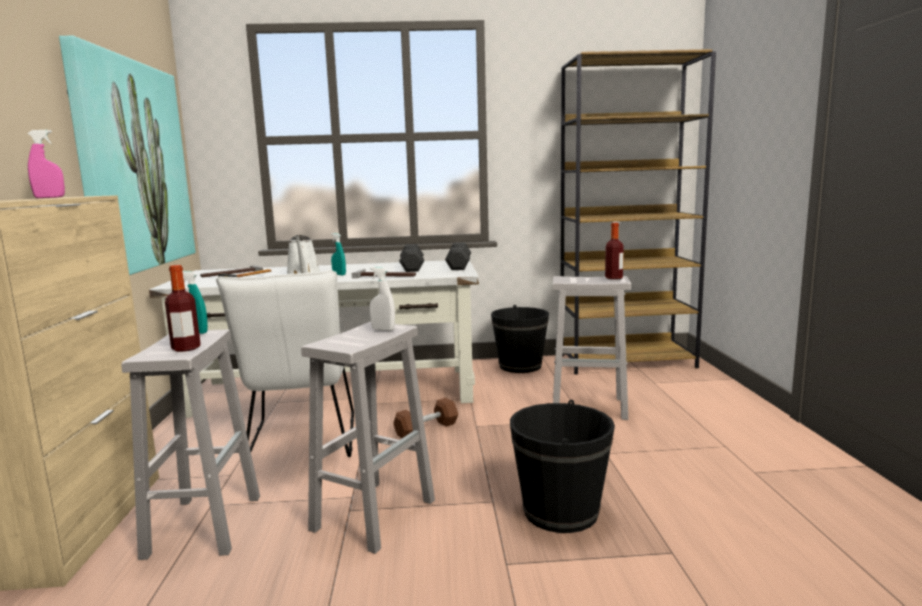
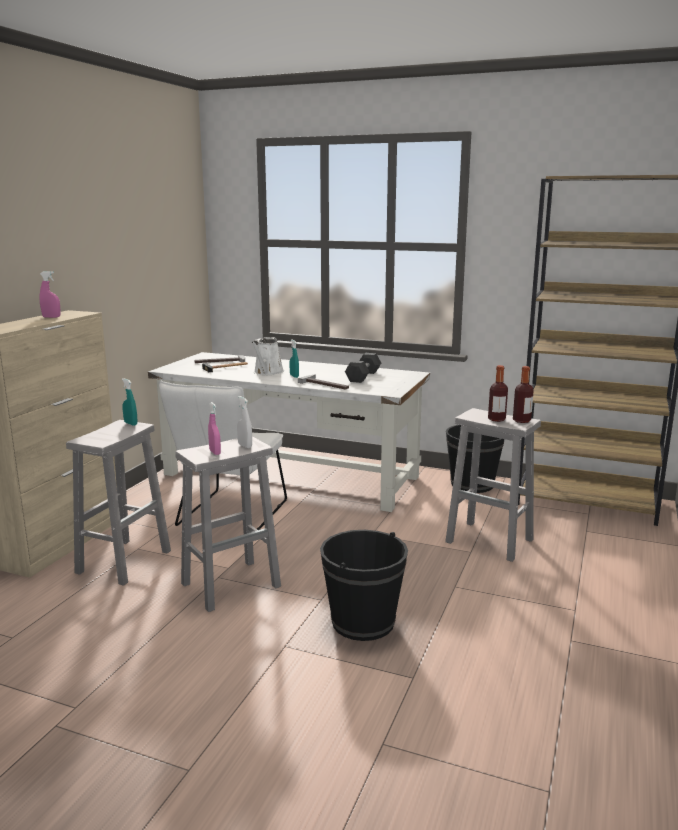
camera: 25 degrees right, 5 degrees up
picture [59,36,196,275] -> none
bottle [165,265,201,352] -> bottle moved to [488,365,508,422]
brown dumbbell [393,398,458,438] -> none
grey dumbbell [445,243,471,270] -> none
none -> pink spray bottle [208,402,221,455]

